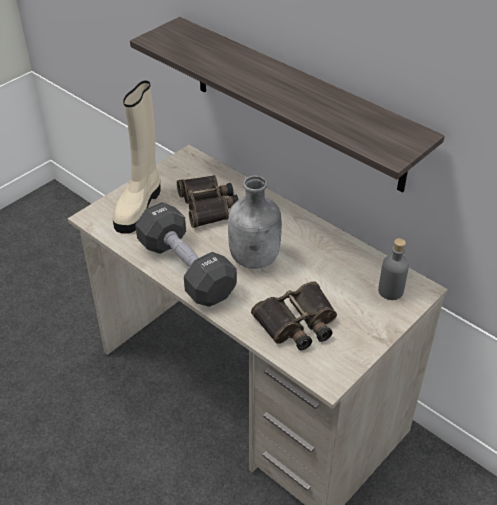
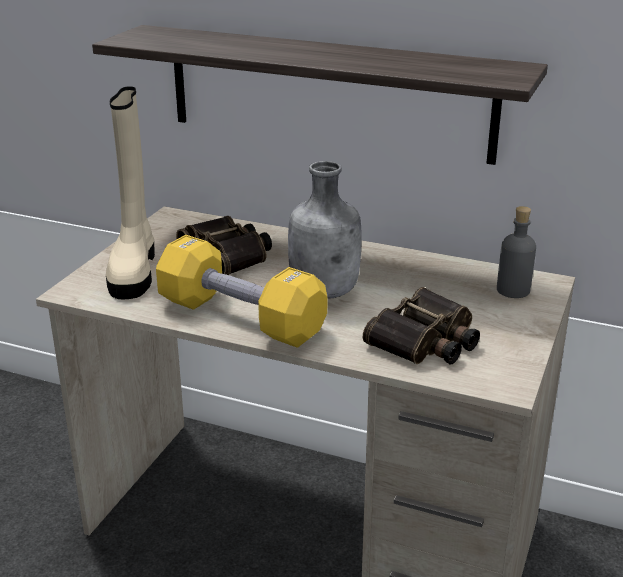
camera: 20 degrees left, 15 degrees down
black dumbbell [135,202,237,307] -> yellow dumbbell [156,235,327,348]

